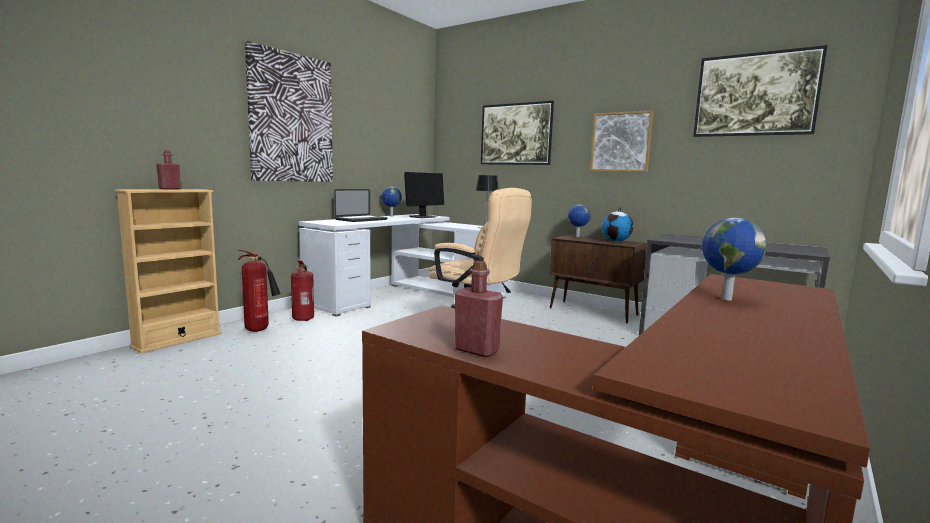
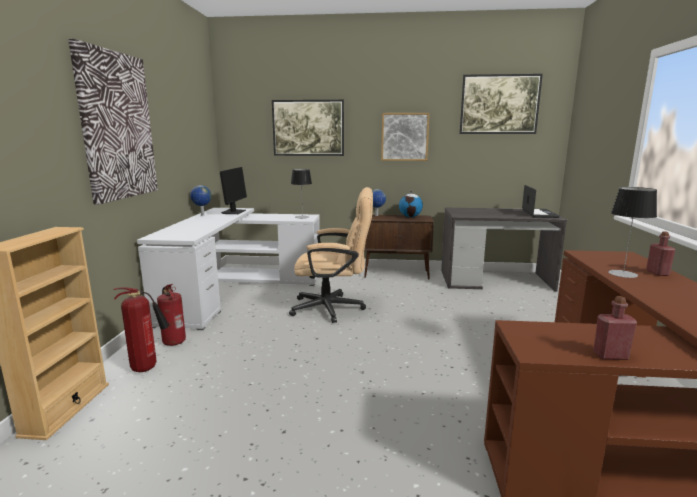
camera: 30 degrees left, 5 degrees up
red bottle [156,150,181,189] -> red bottle moved to [646,231,675,276]
laptop [334,189,388,222] -> laptop moved to [522,185,560,218]
globe [702,218,767,301] -> table lamp [608,187,657,278]

